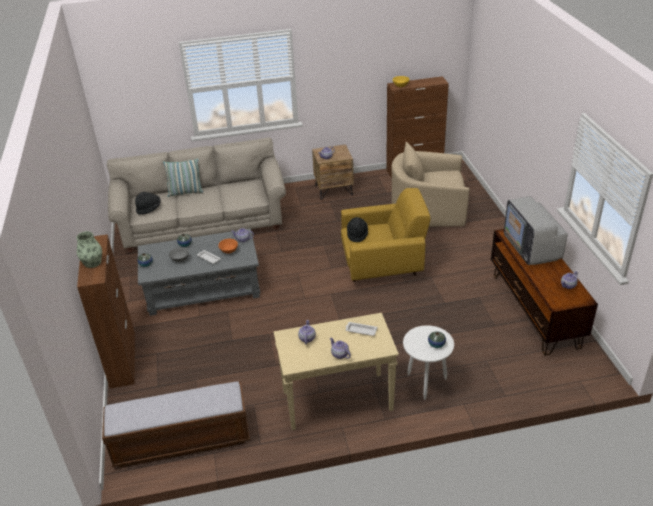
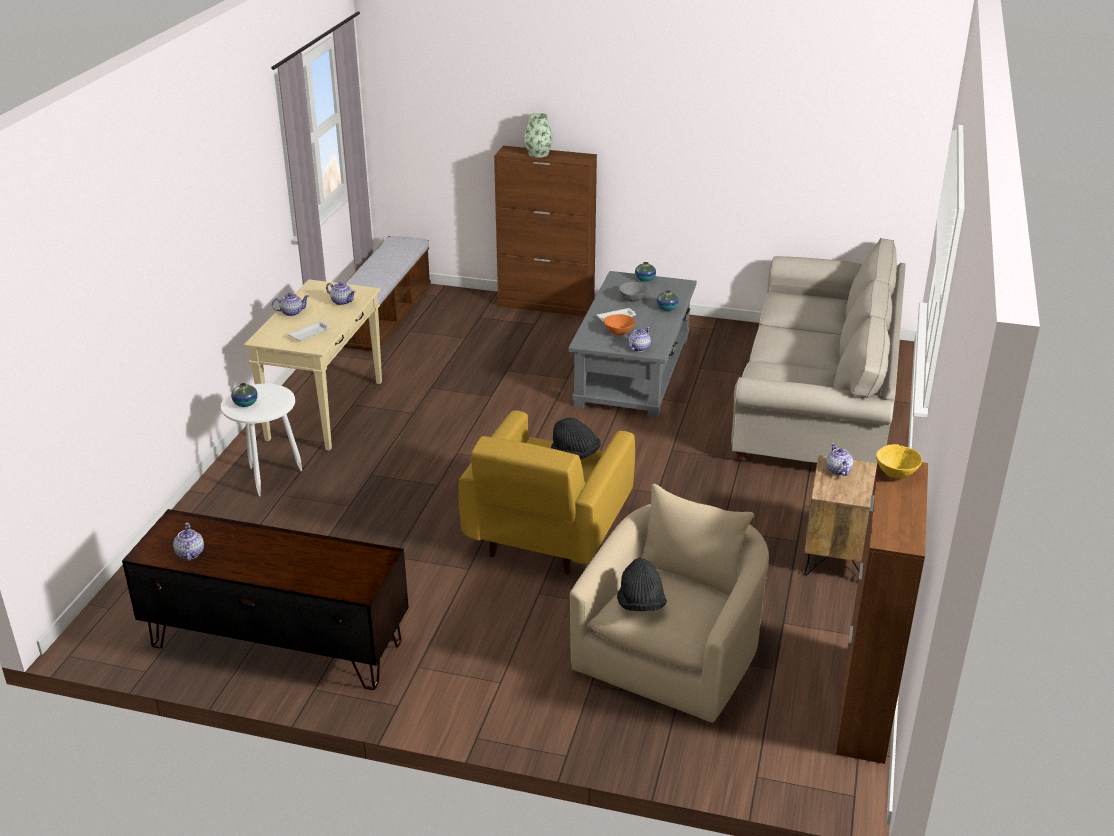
camera: 115 degrees right, 5 degrees down
black hat [135,192,161,214] -> black hat moved to [617,558,667,611]
pillow [163,159,203,197] -> none
television [504,196,568,265] -> none

